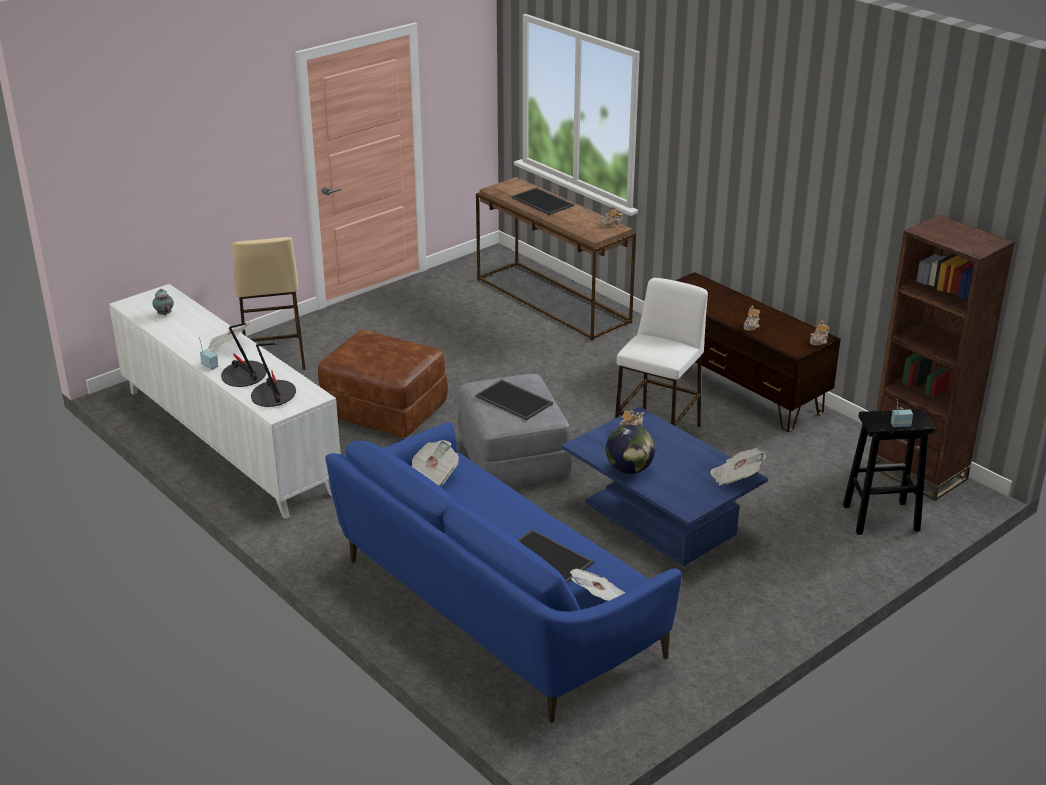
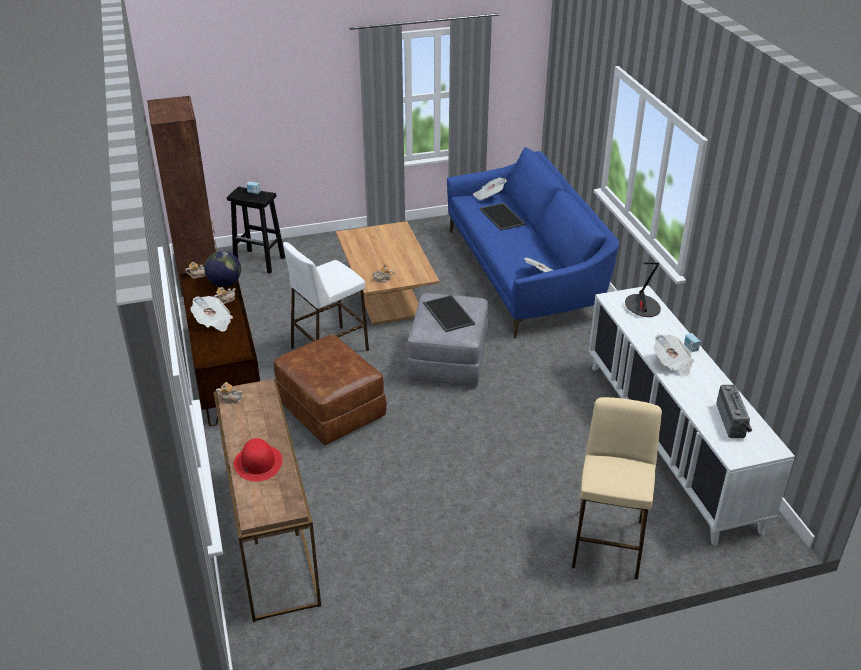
camera: 155 degrees left, 5 degrees up
teapot [153,288,174,316] -> radio [716,385,752,438]
table lamp [221,323,267,387] -> none
brown ottoman [318,330,448,438] -> brown ottoman moved to [274,334,387,445]
tray [512,187,574,215] -> red hat [234,438,282,482]
blue coffee table [562,407,768,566] -> brown coffee table [336,221,439,325]
globe [606,425,655,474] -> globe moved to [204,251,241,287]
newspaper [710,448,766,486] -> newspaper moved to [190,296,233,332]

